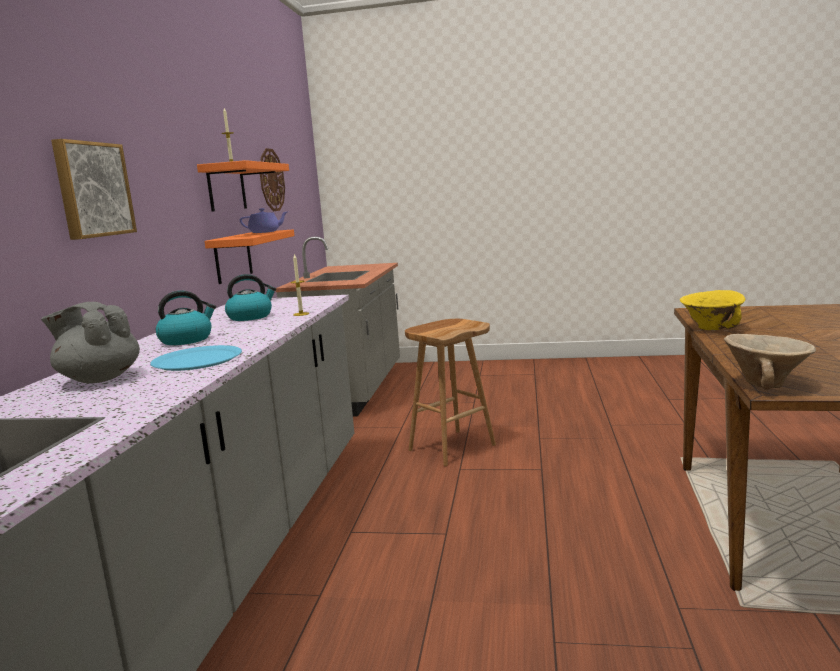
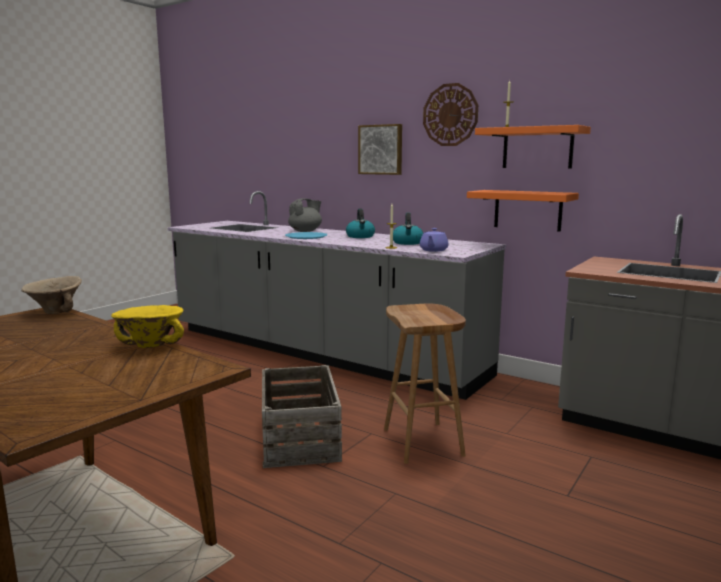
camera: 115 degrees right, 0 degrees up
purple teapot [240,208,287,233] -> purple teapot moved to [420,228,449,252]
wall clock [260,148,285,211] -> wall clock moved to [423,83,478,146]
none -> crate [262,365,342,468]

